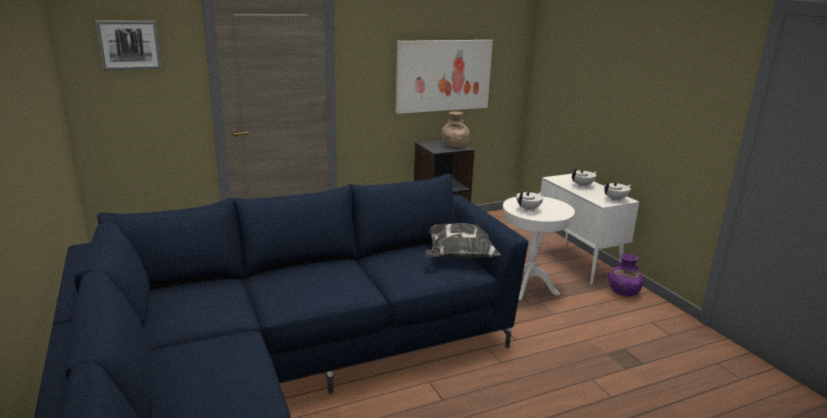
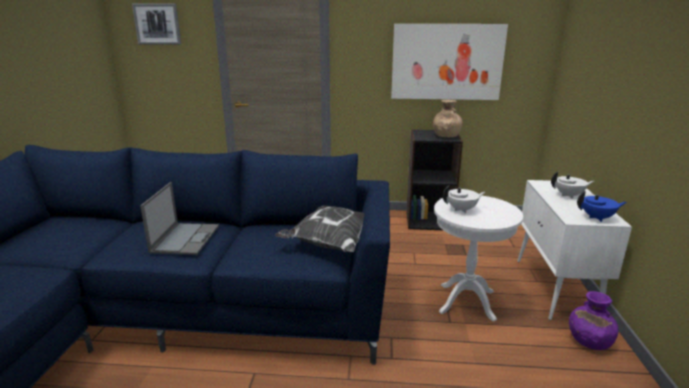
camera: 30 degrees right, 0 degrees up
white teapot [604,181,631,202] -> blue teapot [577,191,627,222]
none -> laptop [140,182,219,255]

